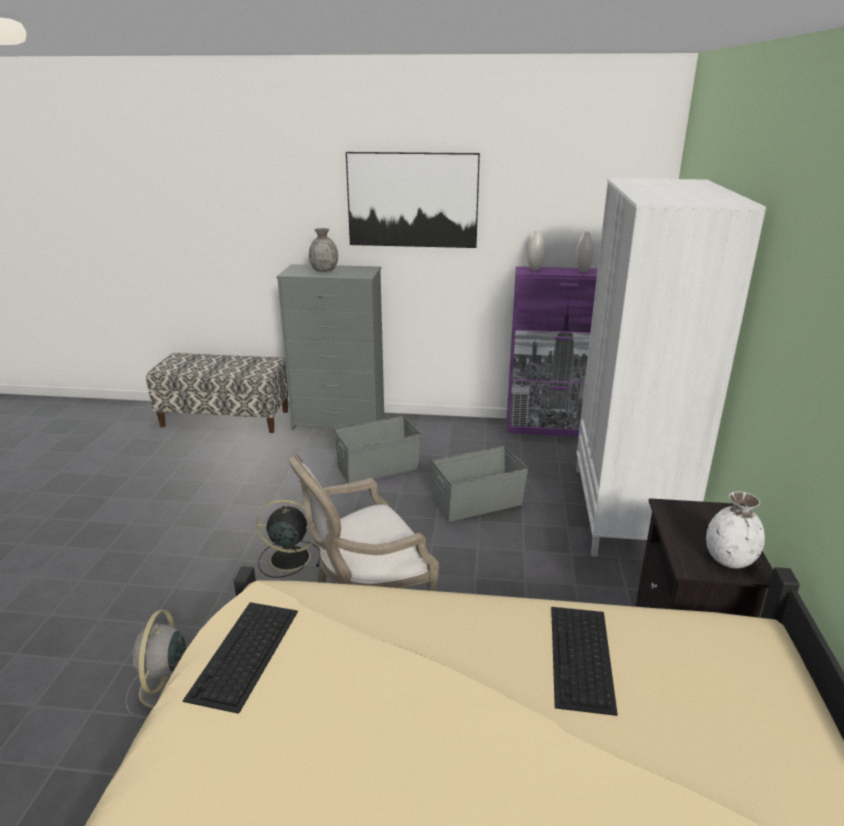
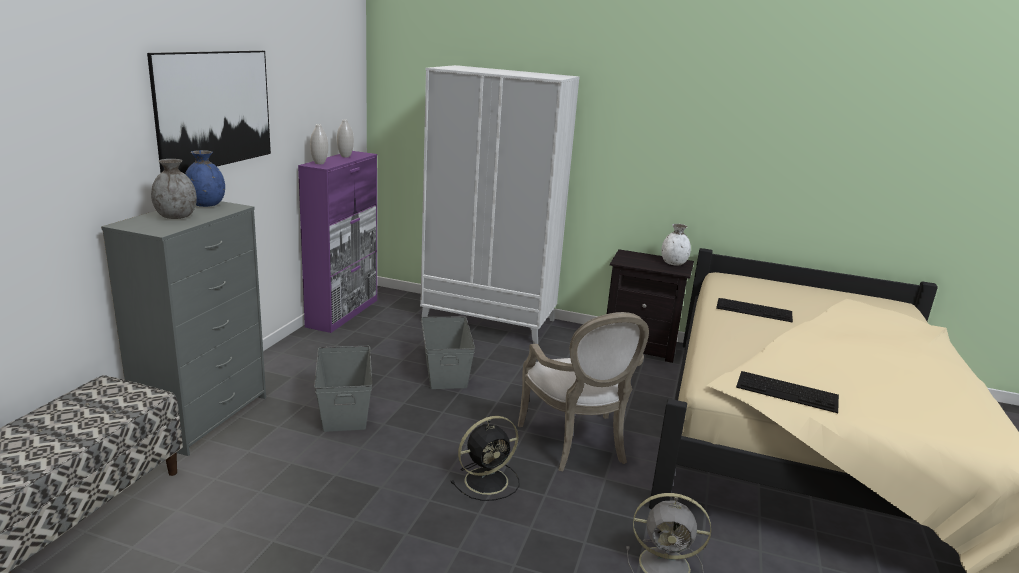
camera: 80 degrees left, 5 degrees down
black fan [256,500,319,577] -> black fan turned 135 degrees counterclockwise [451,416,519,501]
none -> blue vase [185,150,225,207]

